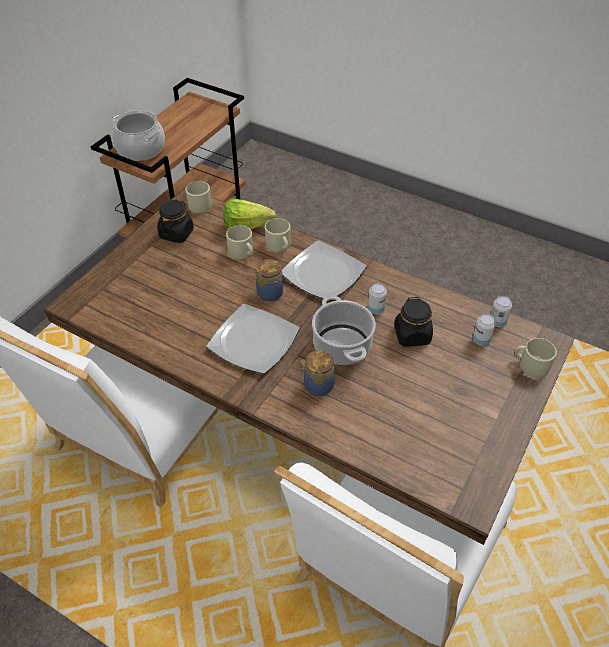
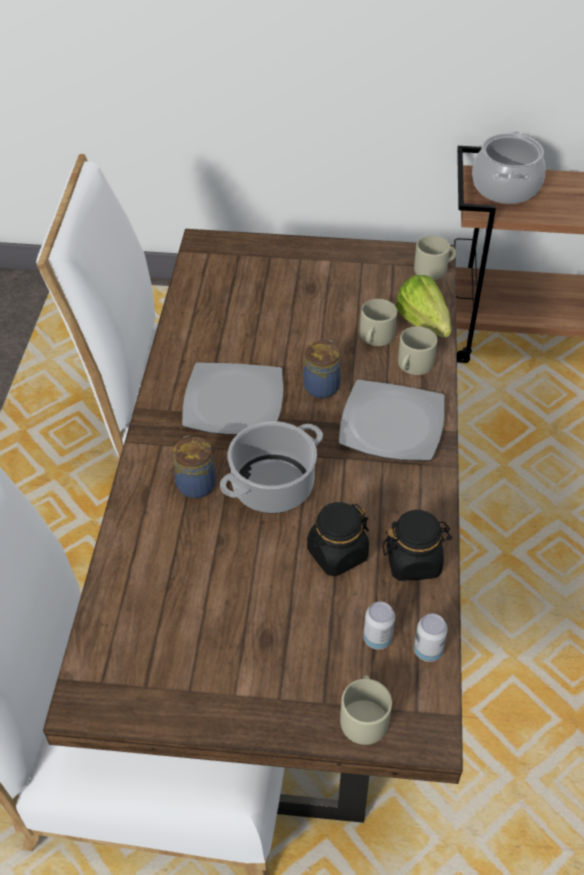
camera: 65 degrees right, 0 degrees up
black jar [157,199,194,243] -> black jar moved to [382,510,452,581]
can [367,283,387,314] -> none

